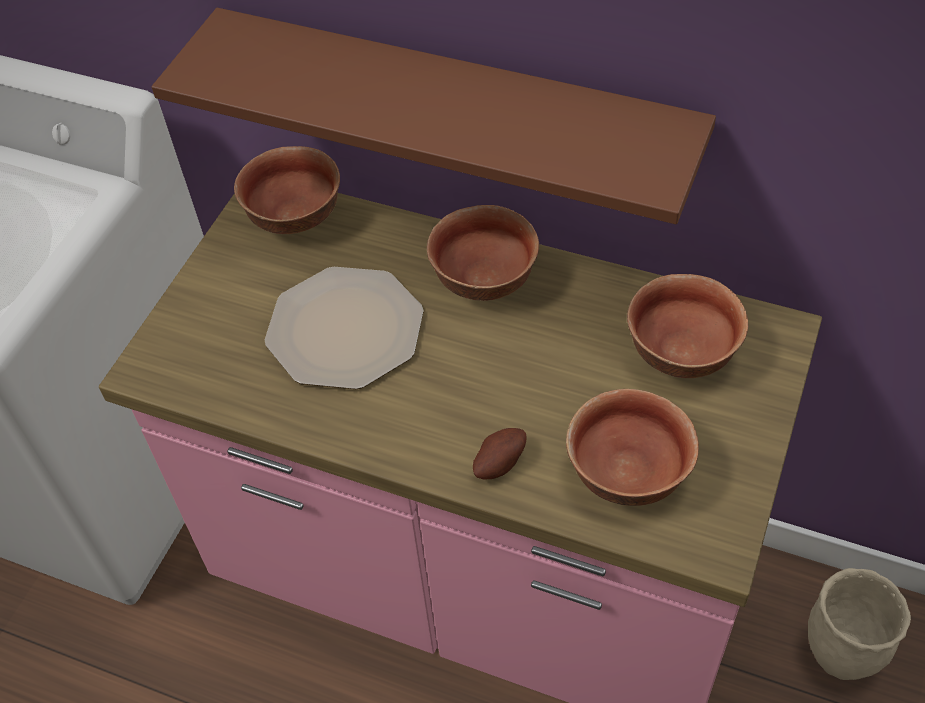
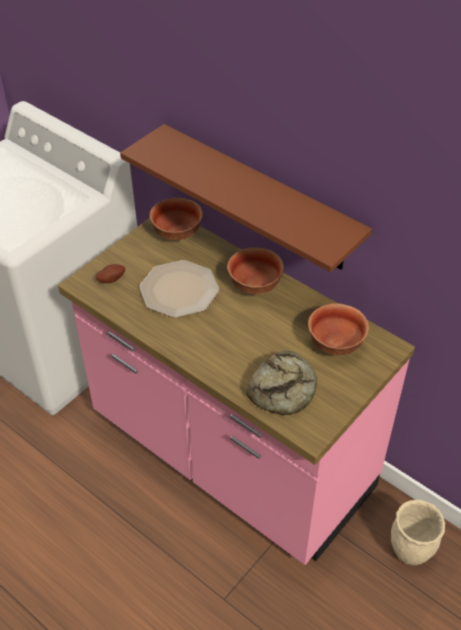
camera: 15 degrees right, 5 degrees down
potato [473,428,527,480] -> potato moved to [96,264,125,283]
bowl [566,389,699,506] -> bread [246,351,317,415]

